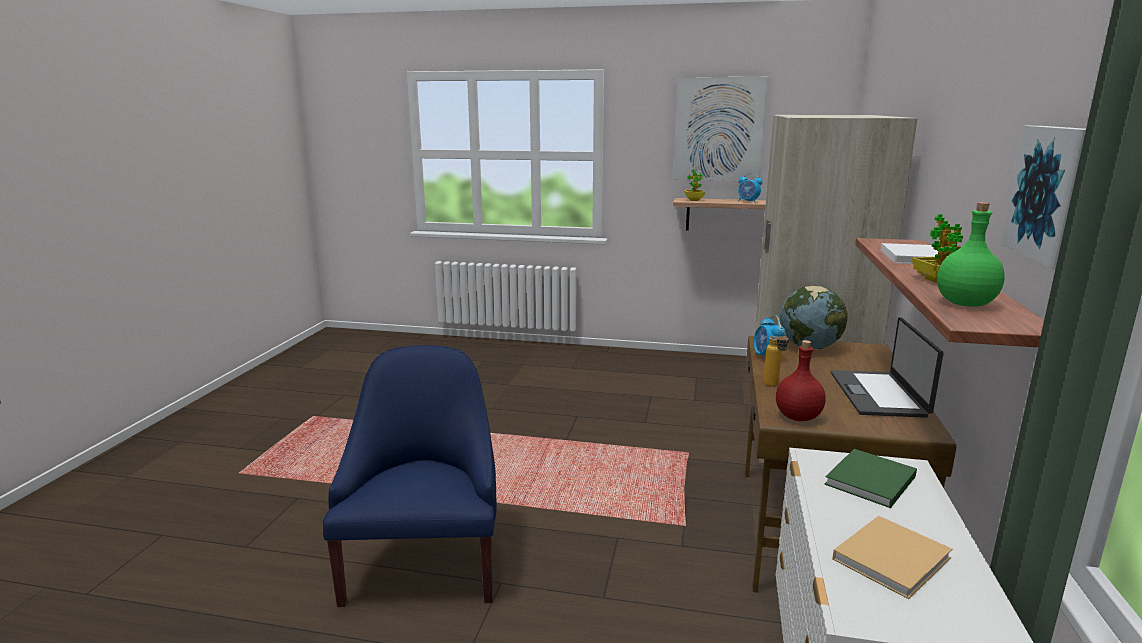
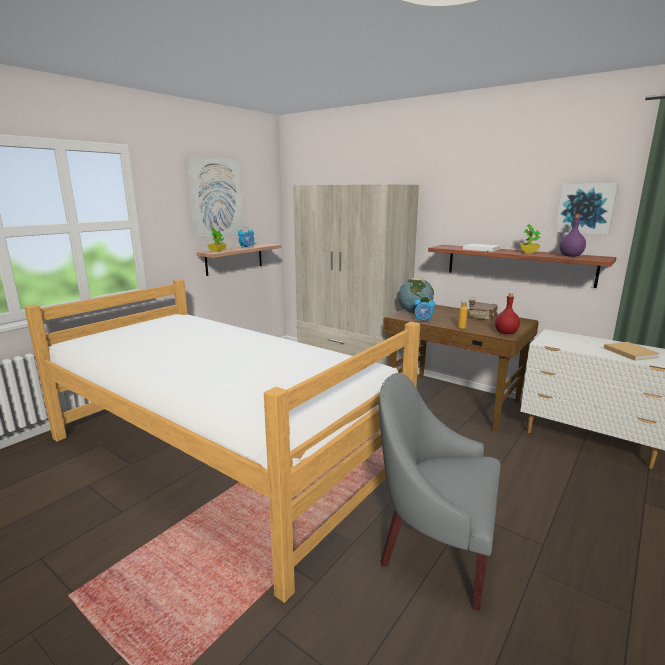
camera: 65 degrees left, 0 degrees up
blue armchair [323,345,497,607] -> grey armchair [379,373,501,611]
green book [825,449,917,508] -> none
laptop [831,317,943,418] -> brown book [469,302,498,320]
green bottle [937,202,1005,307] -> purple bottle [559,214,586,257]
none -> bed [24,279,420,603]

